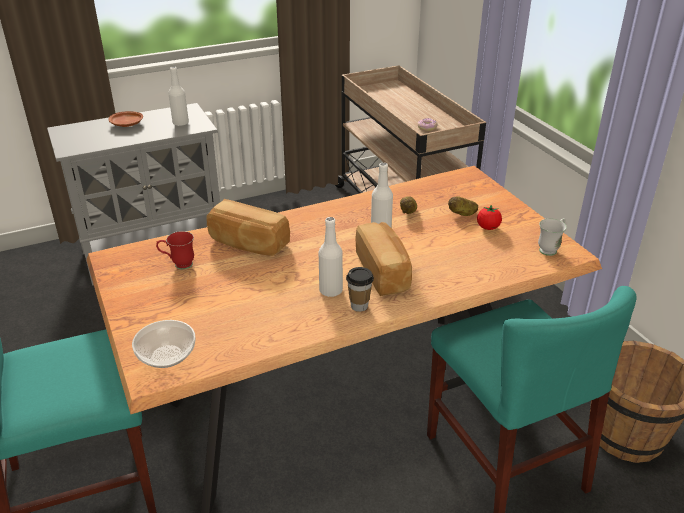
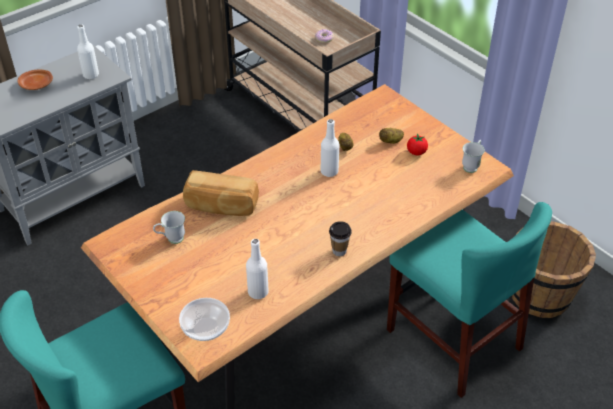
camera: 15 degrees left, 10 degrees up
red mug [156,231,194,269] -> white mug [153,211,185,244]
white bottle [319,217,343,297] -> white bottle moved to [246,239,269,299]
bread [355,222,412,296] -> none

